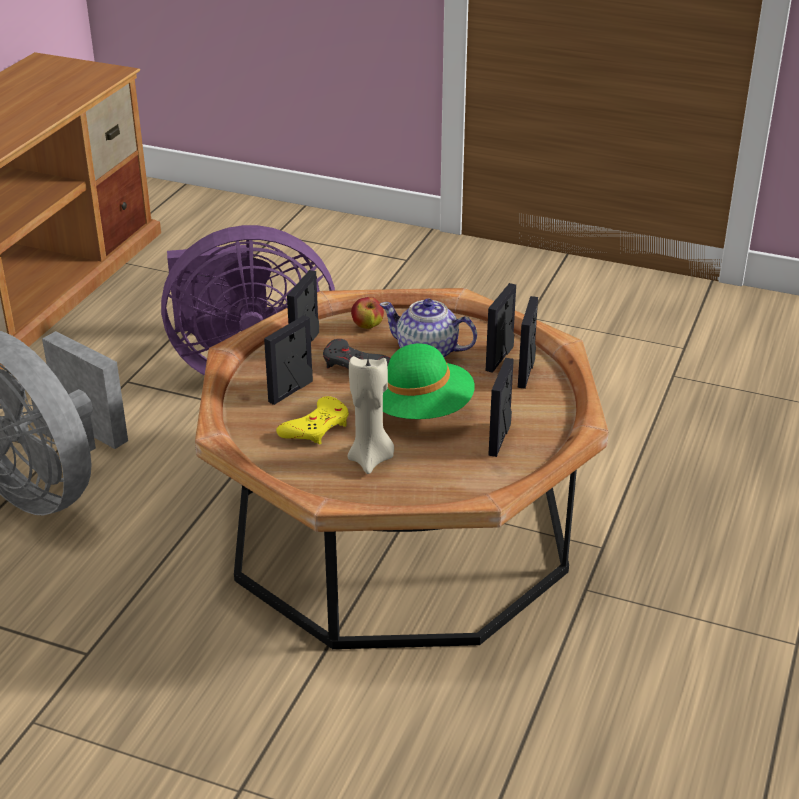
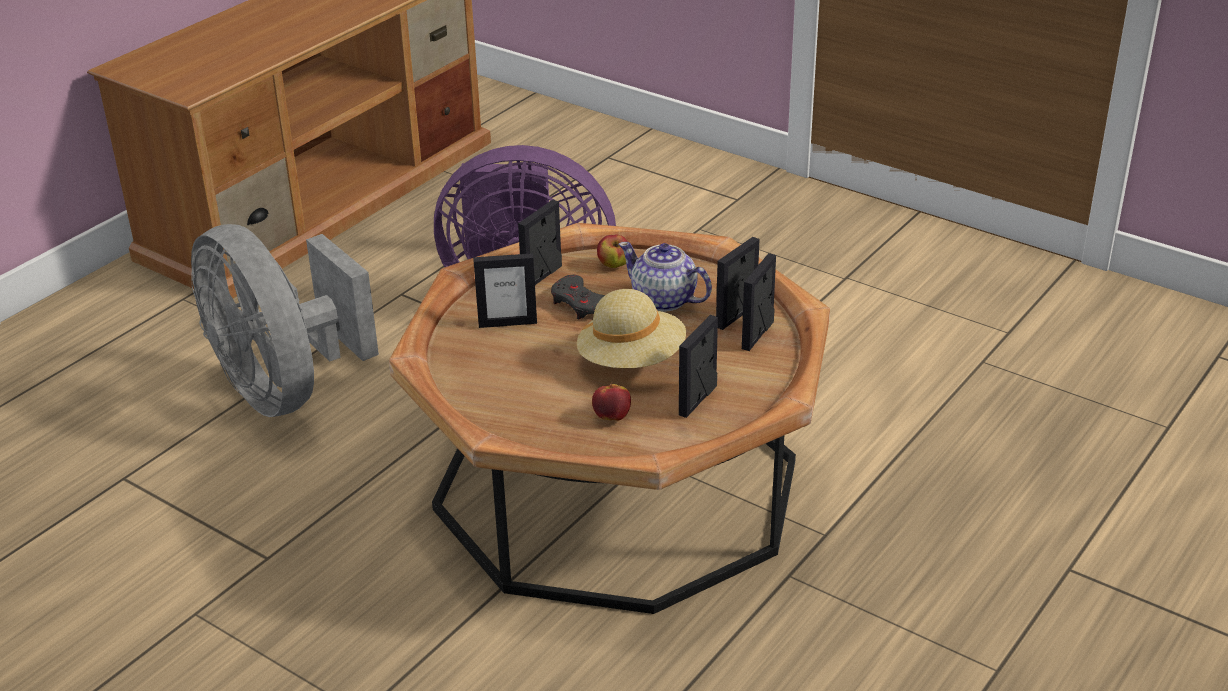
camera: 15 degrees right, 0 degrees up
picture frame [264,315,313,405] -> picture frame turned 150 degrees counterclockwise [473,253,537,328]
yellow game controller [276,396,349,444] -> none
beige candle [347,356,394,474] -> none
green hat [383,344,475,419] -> beige hat [577,289,686,368]
none -> apple [592,381,631,421]

